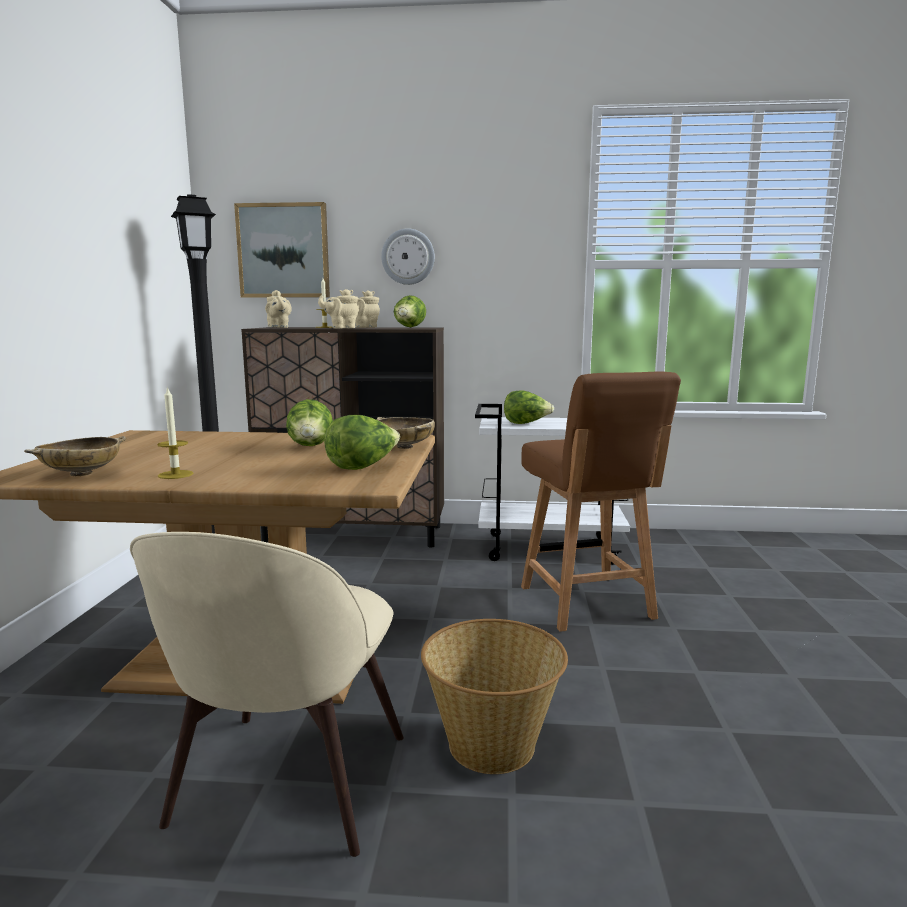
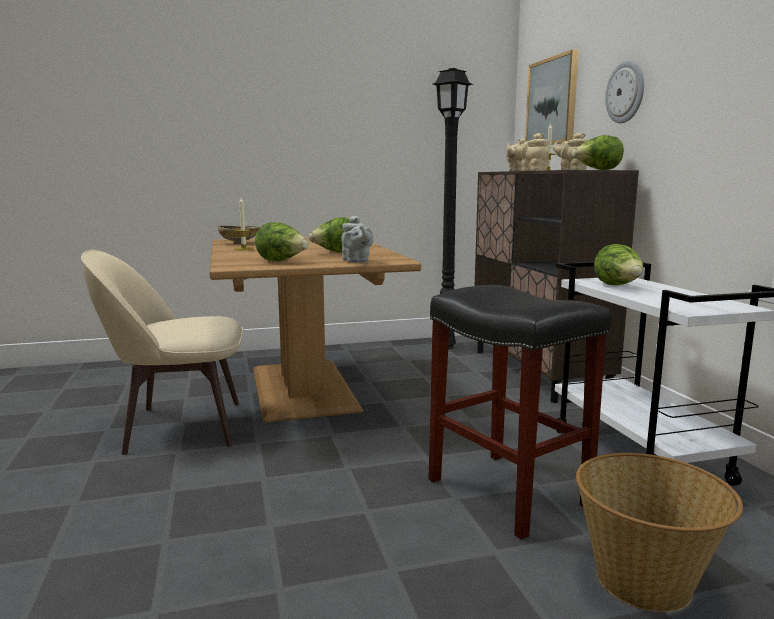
camera: 70 degrees right, 0 degrees up
beige bowl [377,417,435,449] -> grey teapot [341,216,374,263]
basket [421,619,568,774] -> basket moved to [576,453,743,612]
brown chair [521,372,681,632] -> black stool [429,285,611,540]

